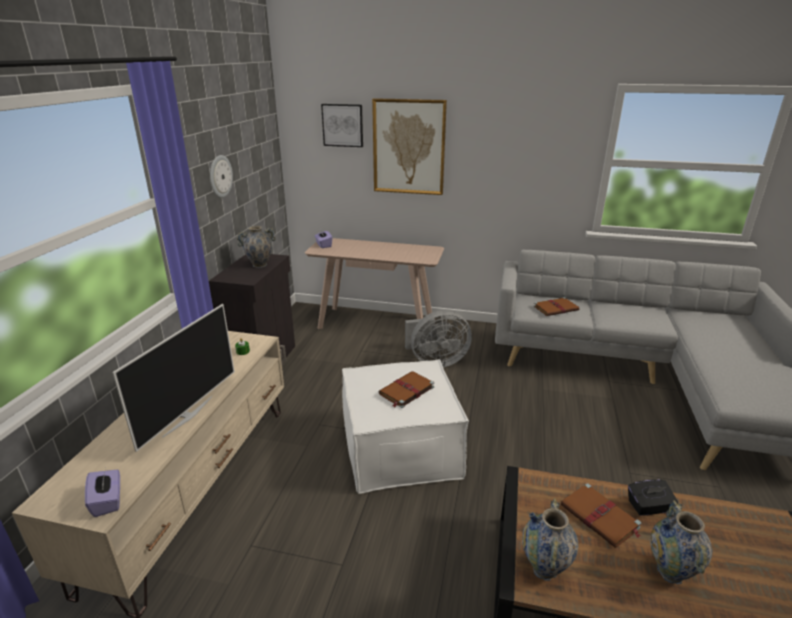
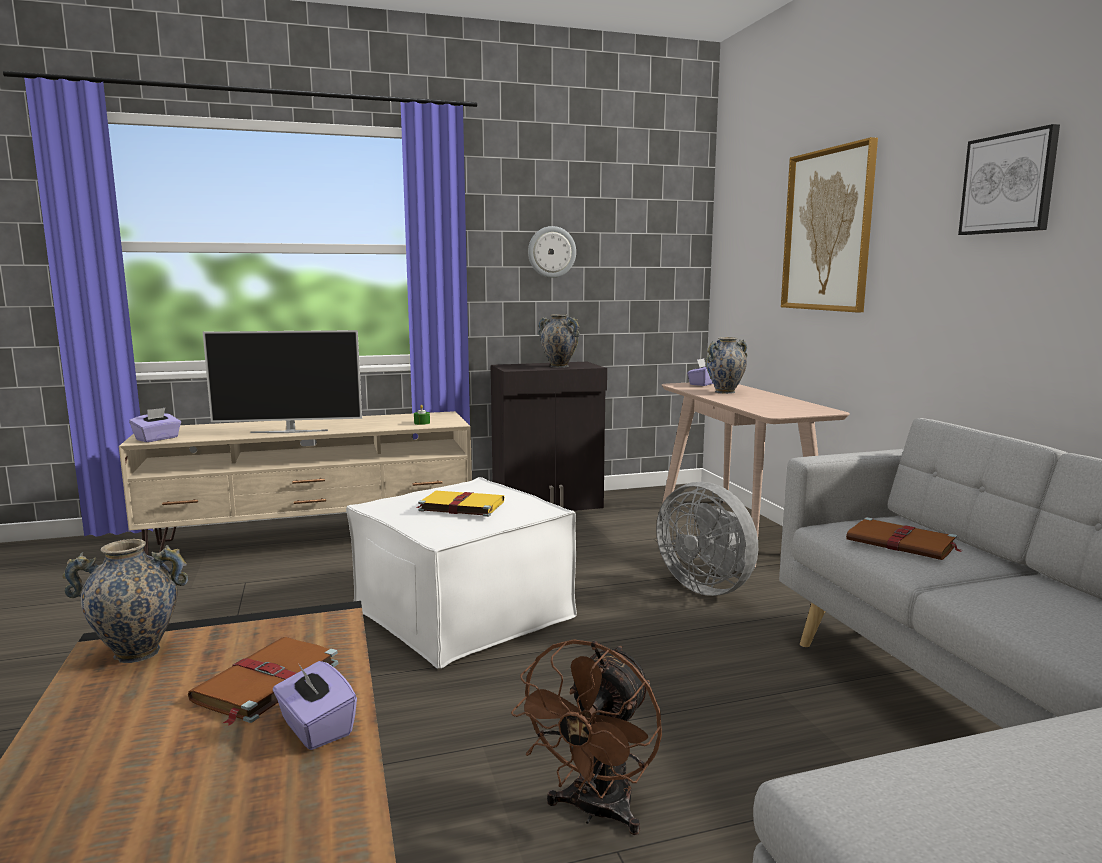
camera: 60 degrees right, 15 degrees down
picture [321,104,363,147] -> picture moved to [958,124,1060,235]
brown book [379,371,434,408] -> yellow book [416,490,504,517]
black tissue box [628,479,678,516] -> purple tissue box [273,661,357,750]
vase [650,500,712,584] -> vase moved to [706,337,748,394]
none -> brown fan [511,639,662,835]

